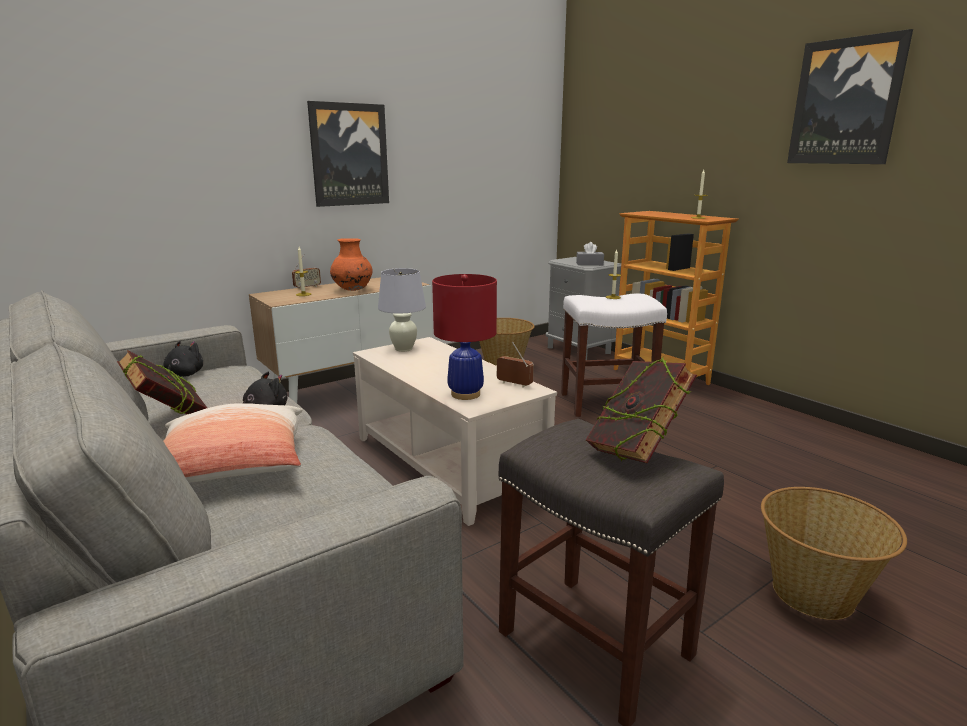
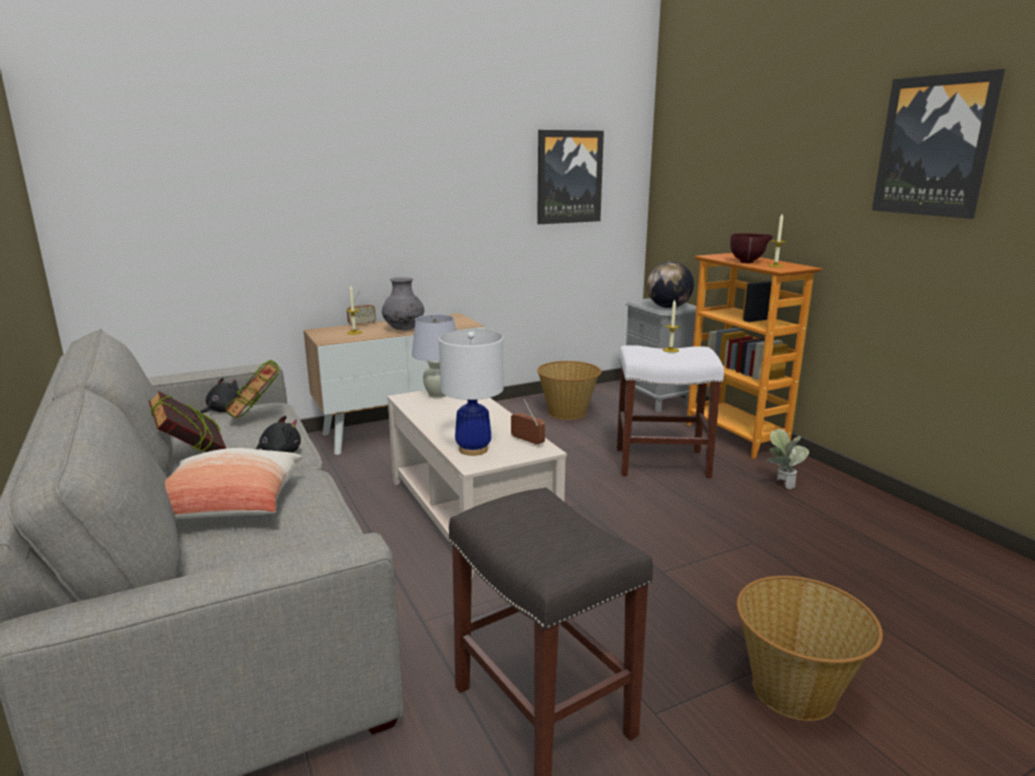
camera: 10 degrees right, 0 degrees up
picture [307,101,389,207] -> picture moved to [537,130,604,224]
orange vase [330,238,373,291] -> grey vase [382,277,424,330]
red table lamp [432,274,497,400] -> white table lamp [439,330,503,456]
grey tissue box [576,242,604,265] -> globe [647,261,694,308]
book [586,357,697,463] -> book moved to [225,360,279,418]
none -> brown bowl [730,233,773,263]
none -> potted plant [766,429,809,489]

